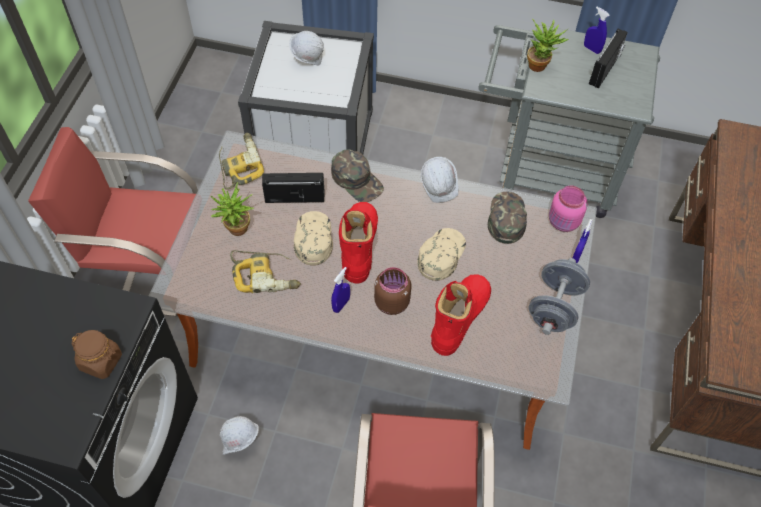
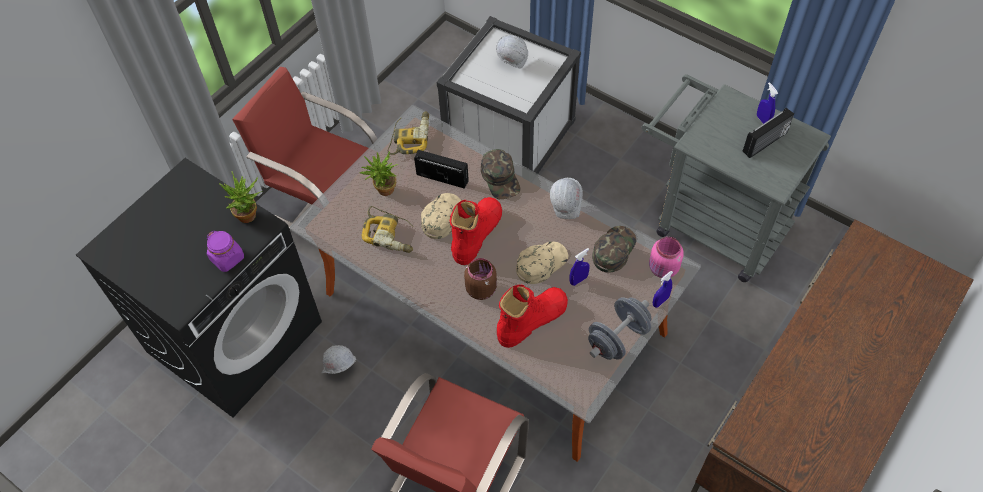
camera: 25 degrees right, 0 degrees up
brown jar [71,330,122,379] -> purple jar [207,231,244,272]
blue spray bottle [331,267,350,313] -> blue spray bottle moved to [570,248,590,286]
potted plant [527,19,569,72] -> potted plant moved to [219,171,263,223]

